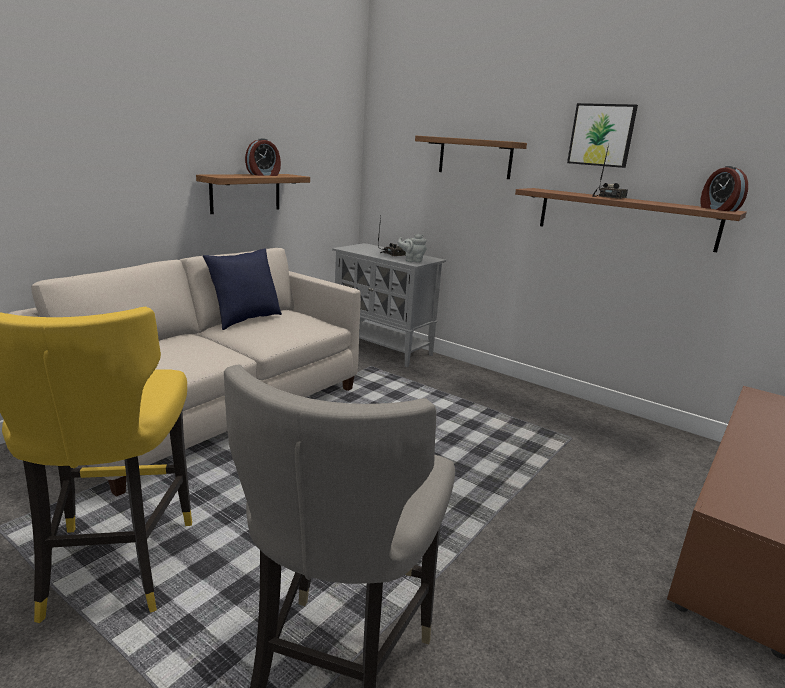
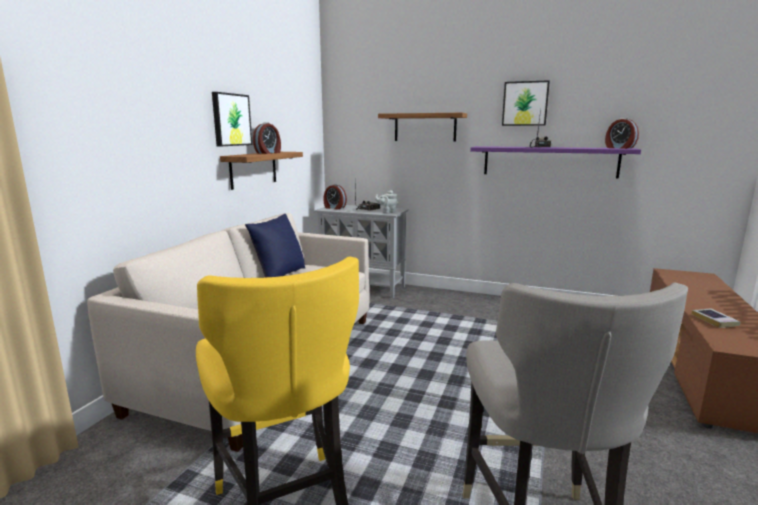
camera: 15 degrees left, 5 degrees down
brown shelf [515,188,747,252] -> purple shelf [470,146,641,179]
none -> picture [212,92,252,146]
none -> alarm clock [323,184,347,209]
none -> book [692,308,740,328]

